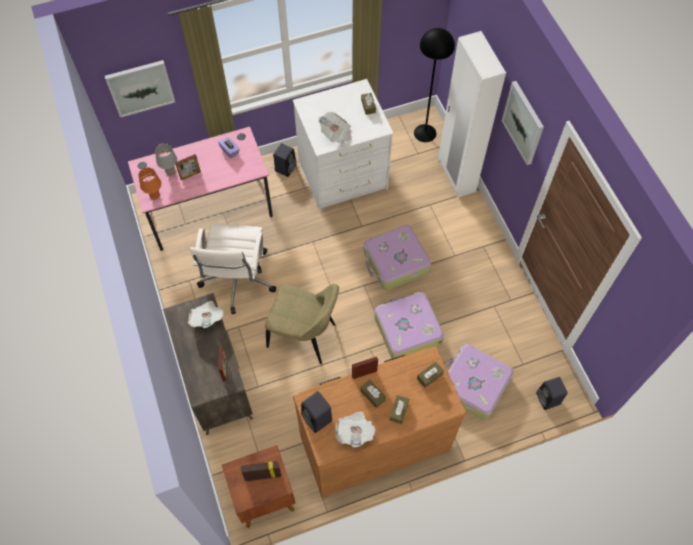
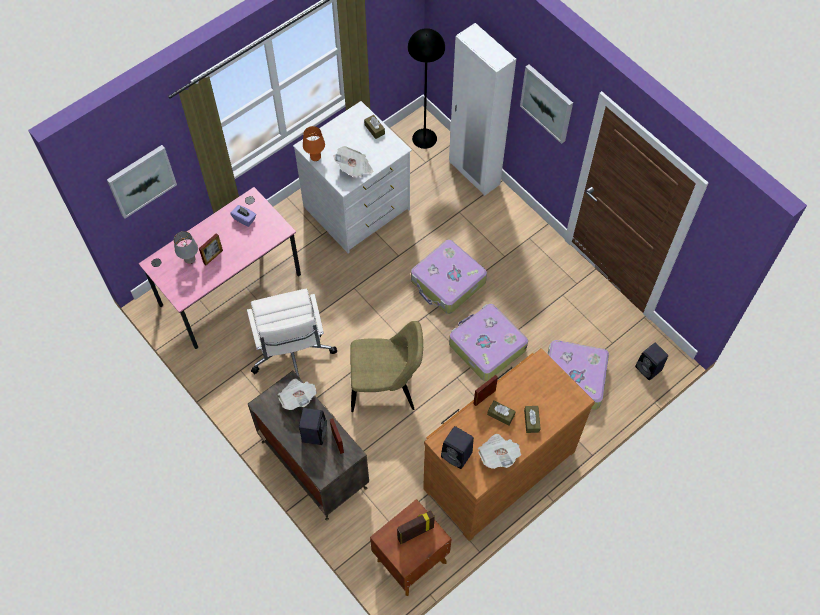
camera: 20 degrees left, 0 degrees up
orange table lamp [138,168,161,199] -> orange table lamp moved to [303,126,325,161]
black speaker [273,143,296,177] -> black speaker moved to [299,408,327,445]
brown tissue box [417,362,444,388] -> none

